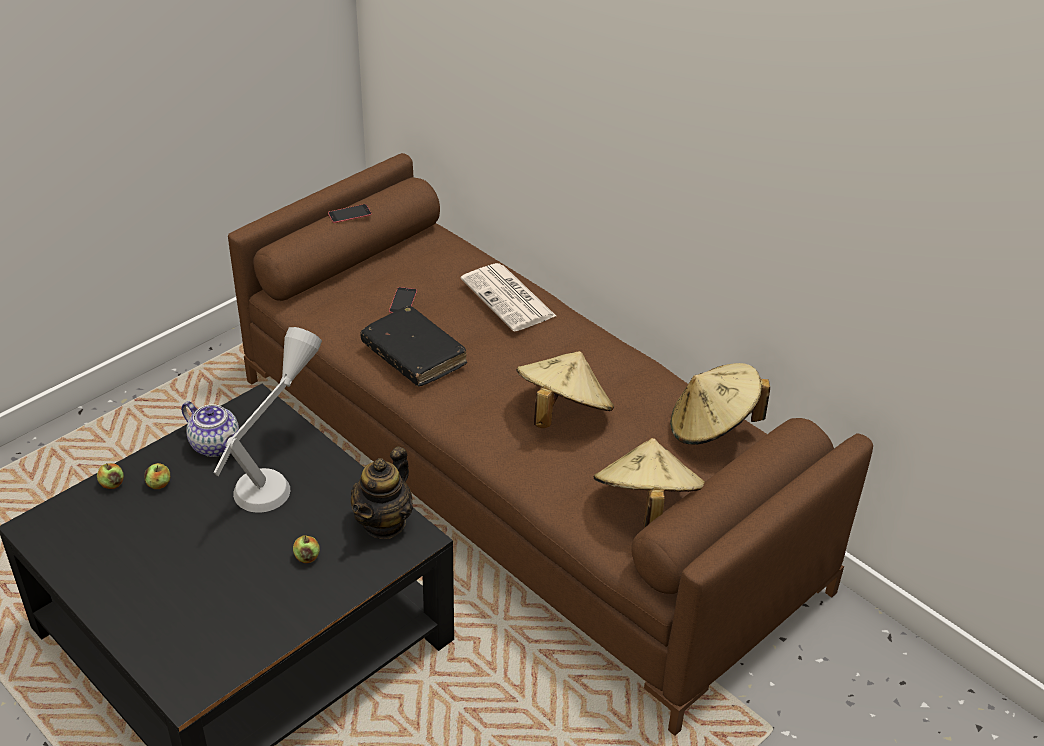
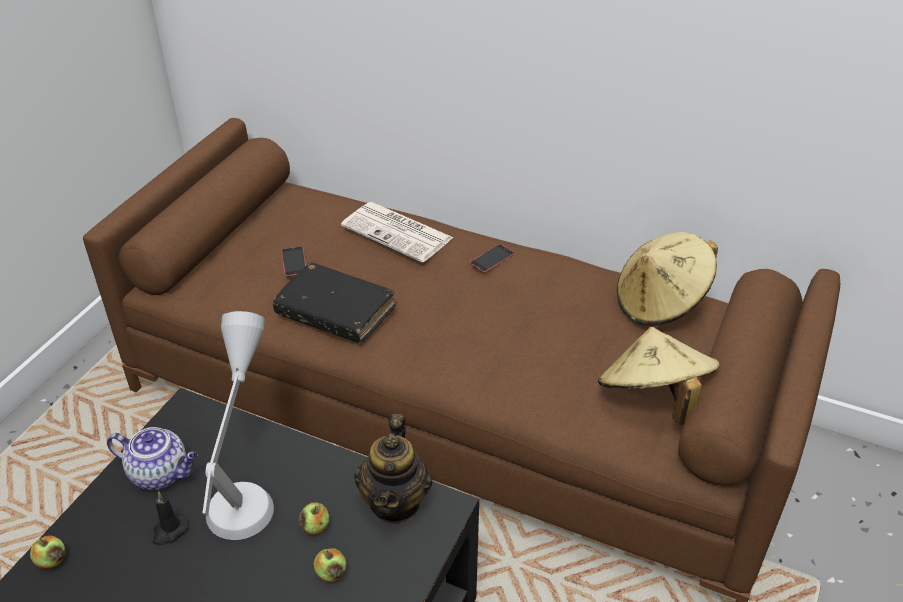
camera: 20 degrees left, 0 degrees up
apple [144,463,170,489] -> apple moved to [299,503,329,535]
phone [328,204,372,223] -> phone moved to [470,244,514,273]
beige hat [516,351,614,428] -> none
none -> black candle [153,491,189,545]

